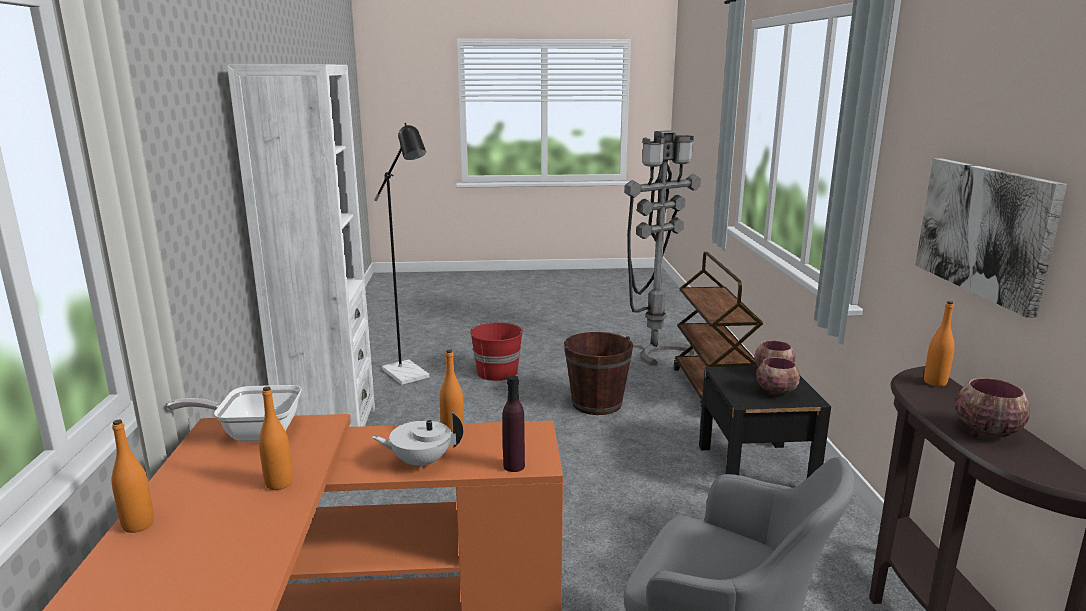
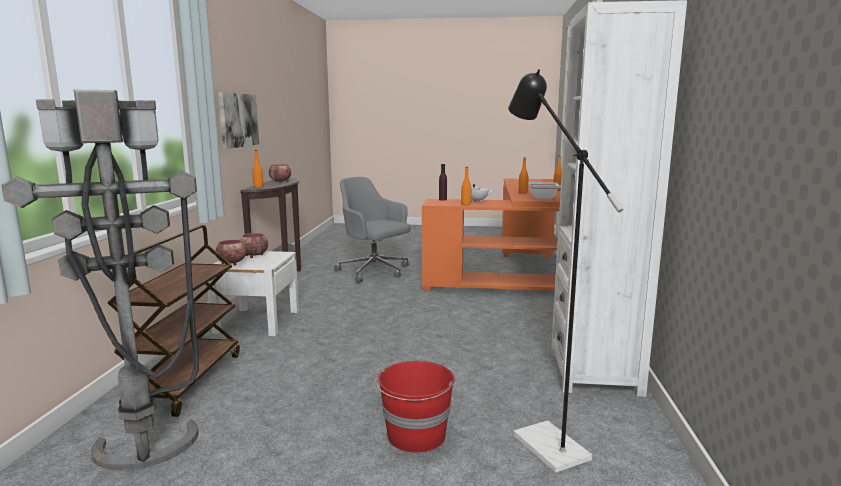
camera: 170 degrees left, 5 degrees down
brown bucket [564,332,633,415] -> none
black nightstand [699,366,831,478] -> white nightstand [207,251,299,336]

